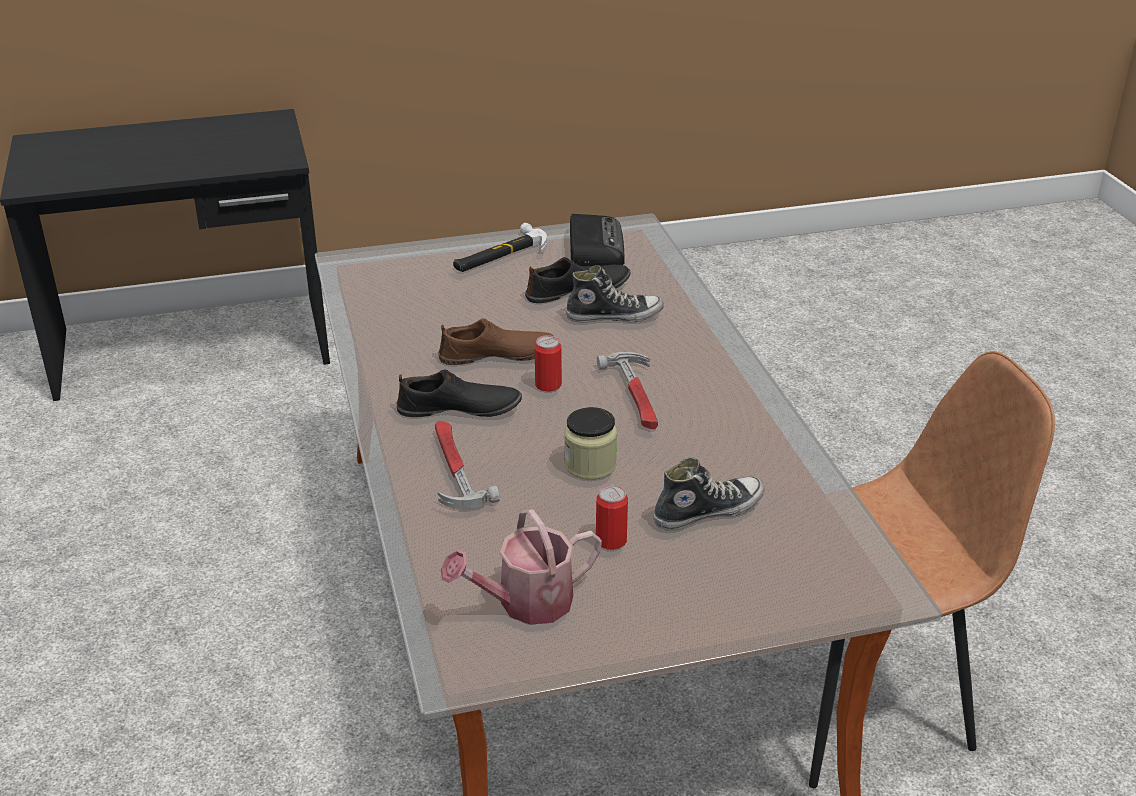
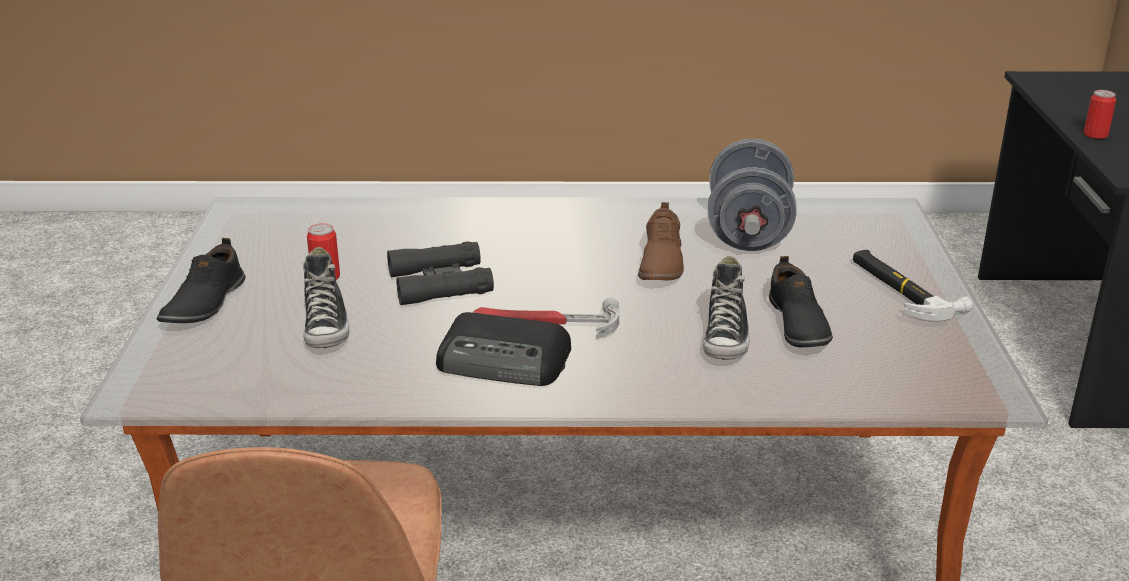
camera: 105 degrees right, 5 degrees down
black shoe [397,370,522,417] -> black shoe moved to [156,238,245,323]
hammer [435,421,500,509] -> none
watering can [441,509,602,625] -> none
can [535,335,562,391] -> can moved to [1084,90,1116,139]
jar [564,407,617,480] -> black binoculars [387,241,494,305]
radio [570,214,624,266] -> radio moved to [436,312,571,386]
none -> grey dumbbell [708,139,797,251]

